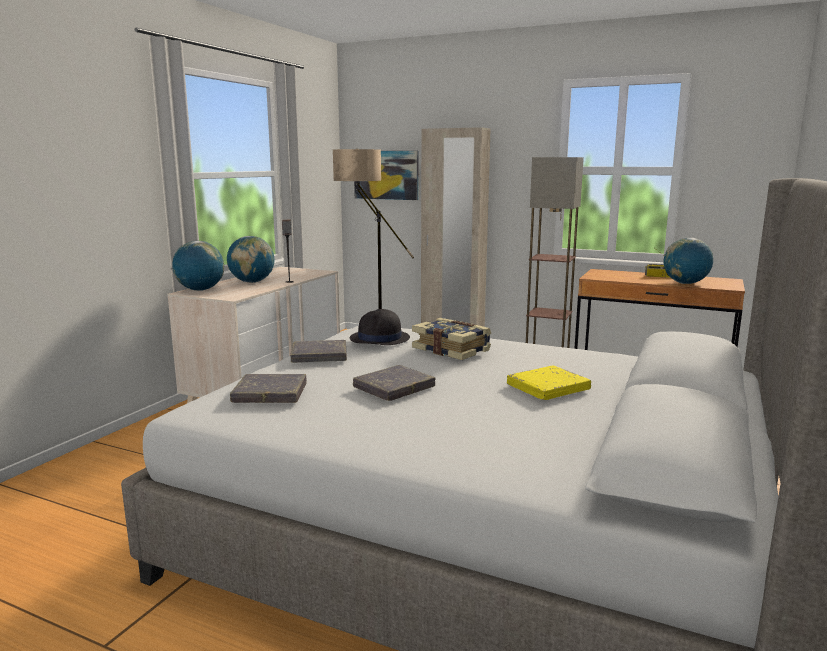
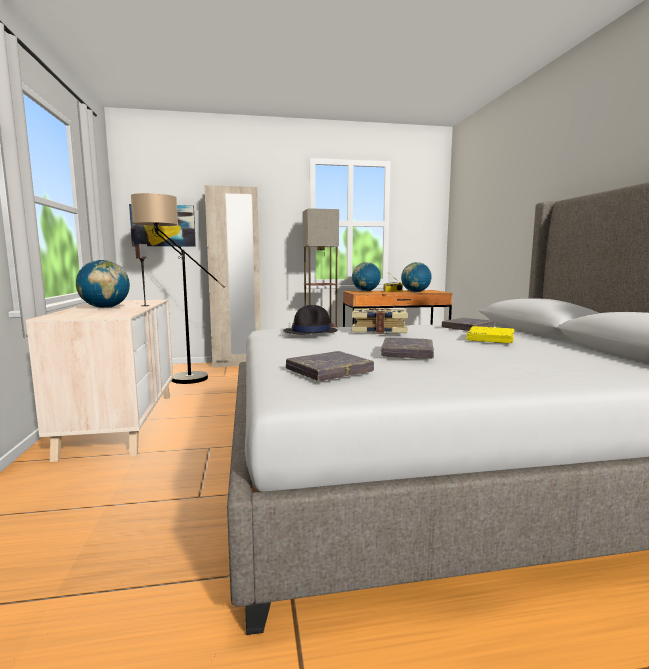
camera: 35 degrees left, 5 degrees down
globe [172,241,224,291] -> globe moved to [352,262,381,291]
grey book [290,340,347,363] -> grey book moved to [442,318,495,331]

